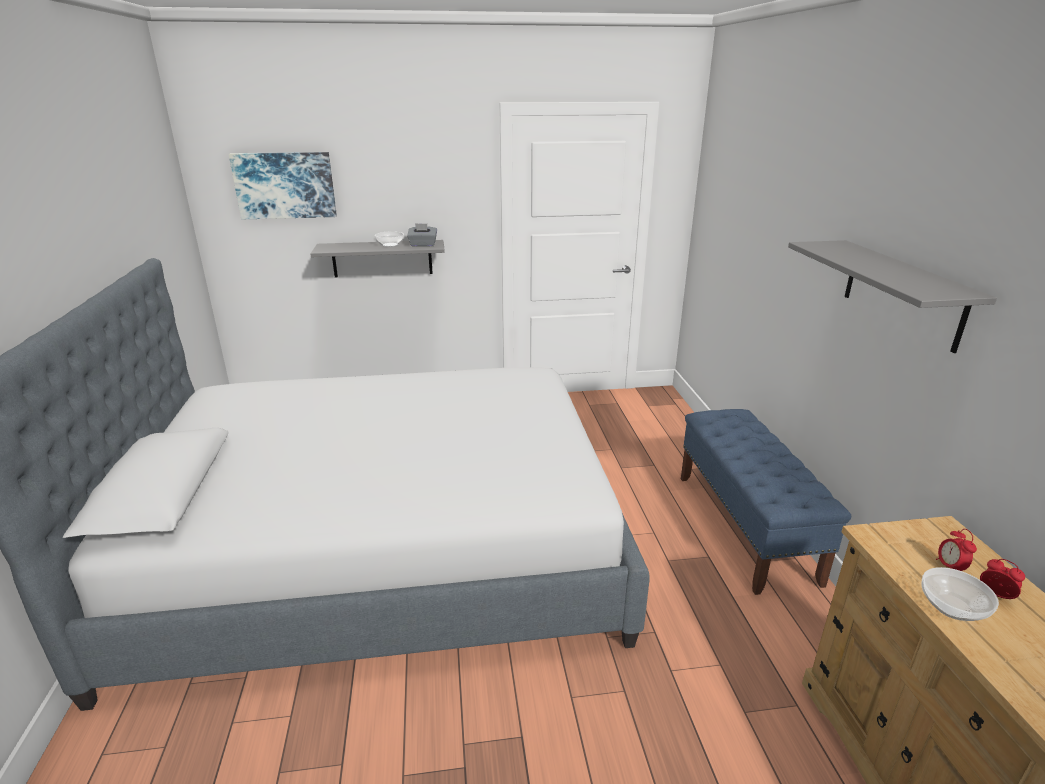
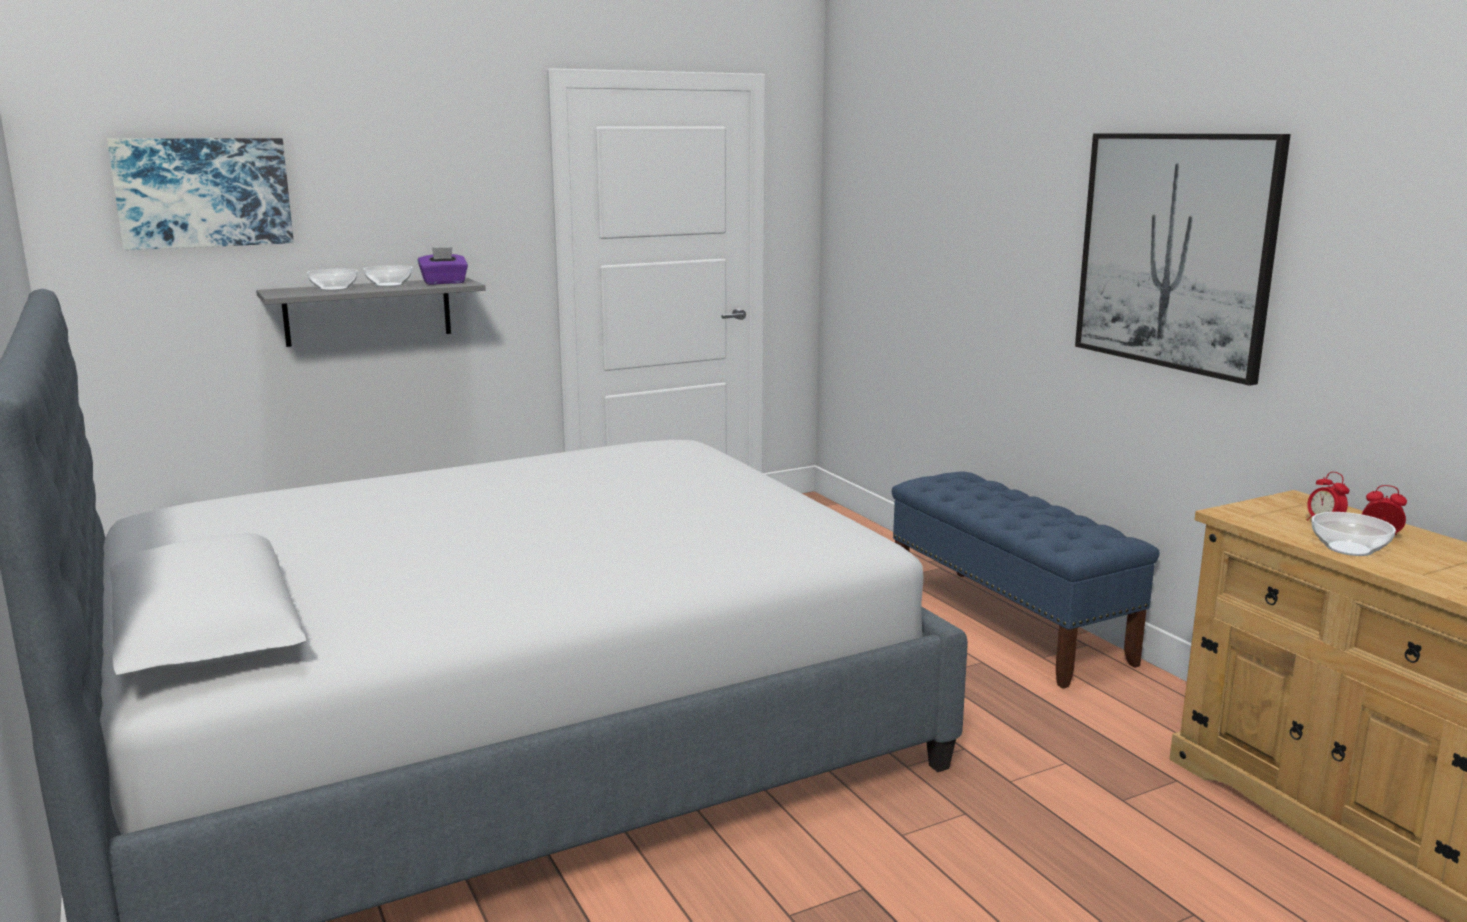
camera: 20 degrees left, 10 degrees down
grey tissue box [407,223,437,247] -> purple tissue box [418,247,468,285]
grey shelf [788,240,997,353] -> picture [1075,133,1291,386]
none -> bowl [307,269,358,291]

